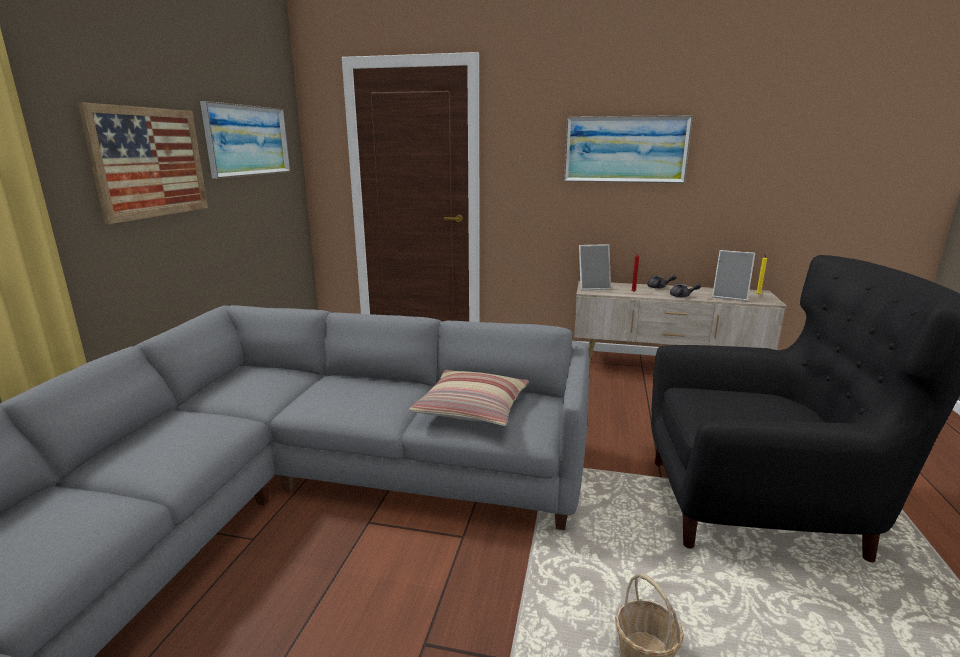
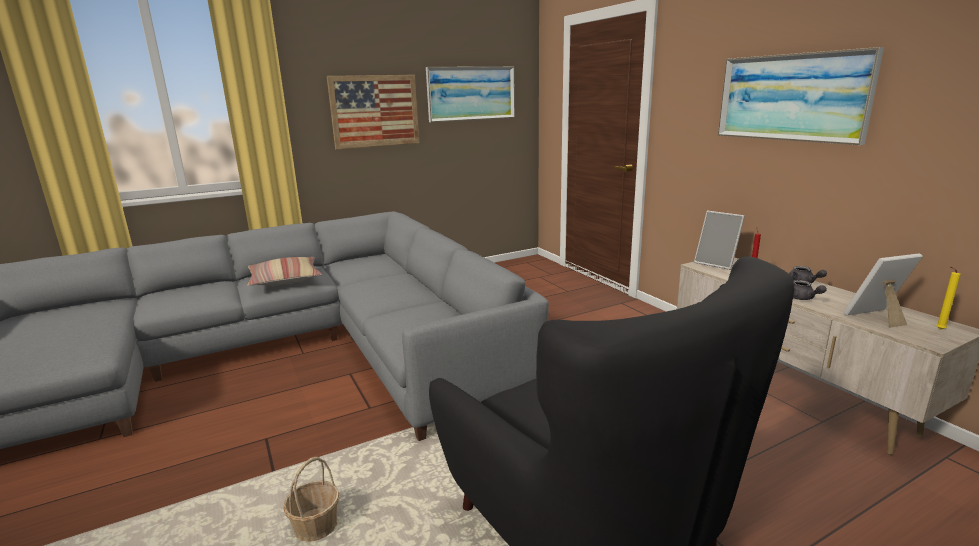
camera: 50 degrees right, 0 degrees up
pillow [409,370,529,426] -> pillow moved to [248,257,322,286]
picture frame [712,250,755,301] -> picture frame turned 90 degrees clockwise [843,253,923,328]

